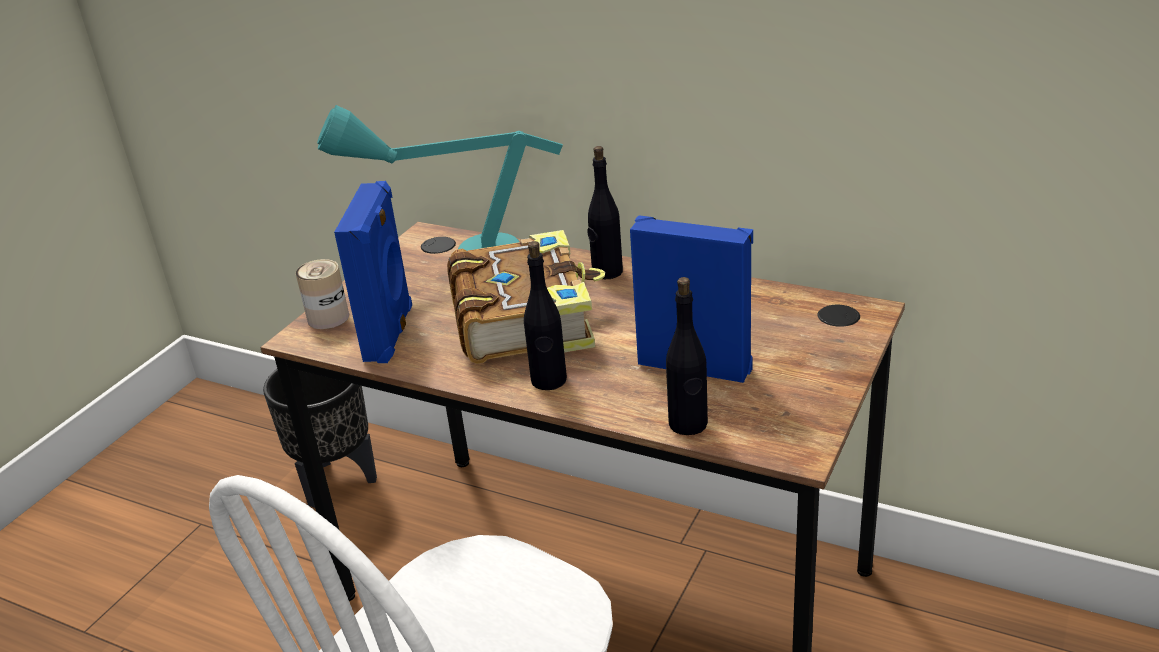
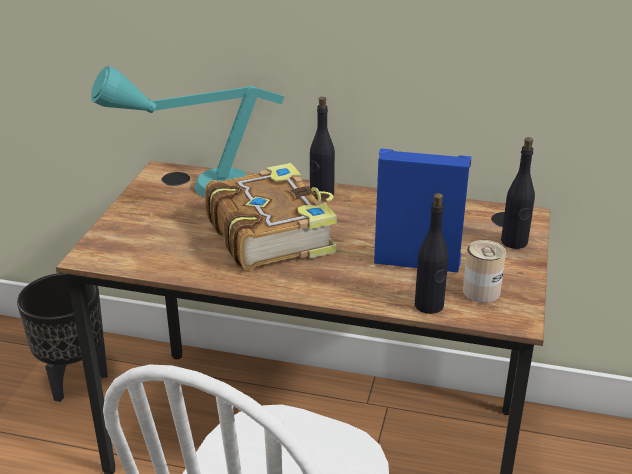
camera: 15 degrees left, 0 degrees up
can [296,259,349,329] -> can moved to [463,240,506,303]
blue speaker [334,181,412,363] -> none
black bottle [524,241,567,390] -> black bottle moved to [501,137,535,249]

